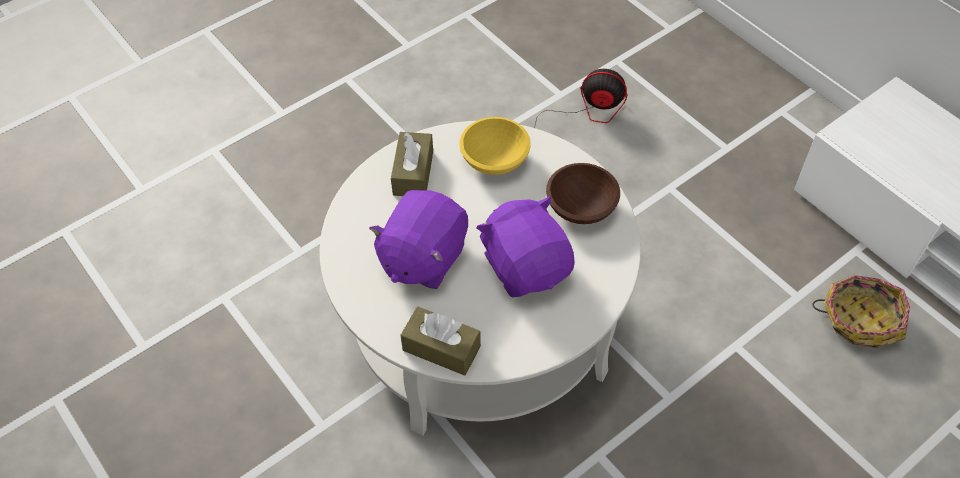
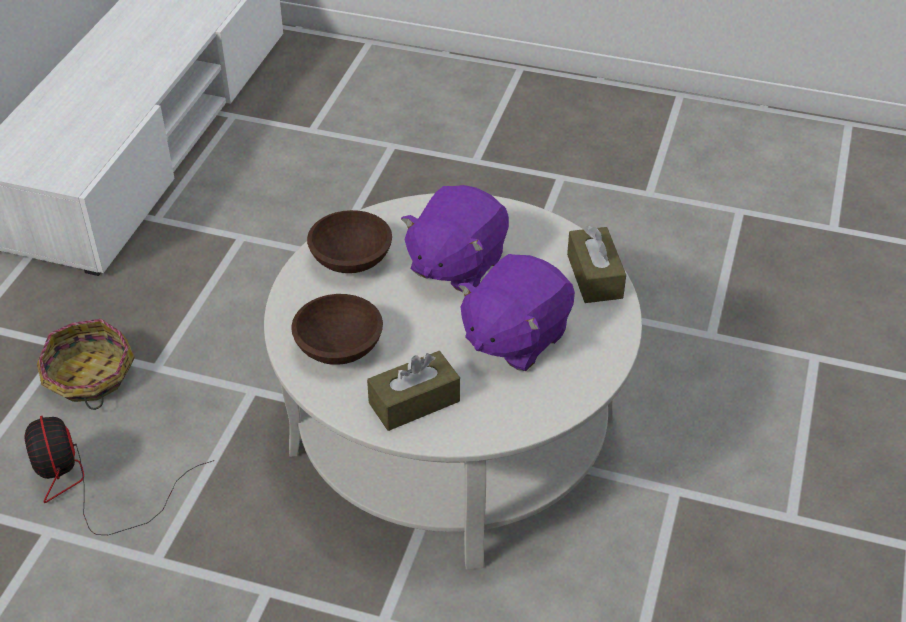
camera: 125 degrees left, 10 degrees down
purple plush toy [369,190,468,289] -> purple plush toy turned 135 degrees clockwise [458,254,575,371]
yellow bowl [459,117,531,175] -> brown bowl [291,294,383,365]
basket [812,275,910,348] -> basket moved to [37,319,135,410]

